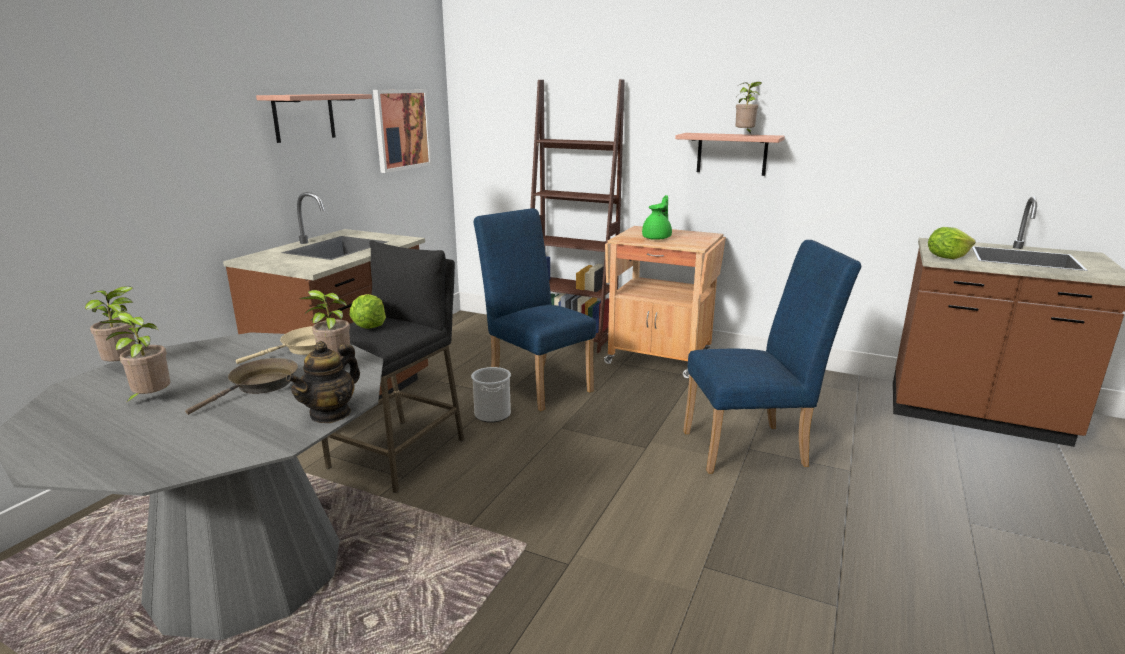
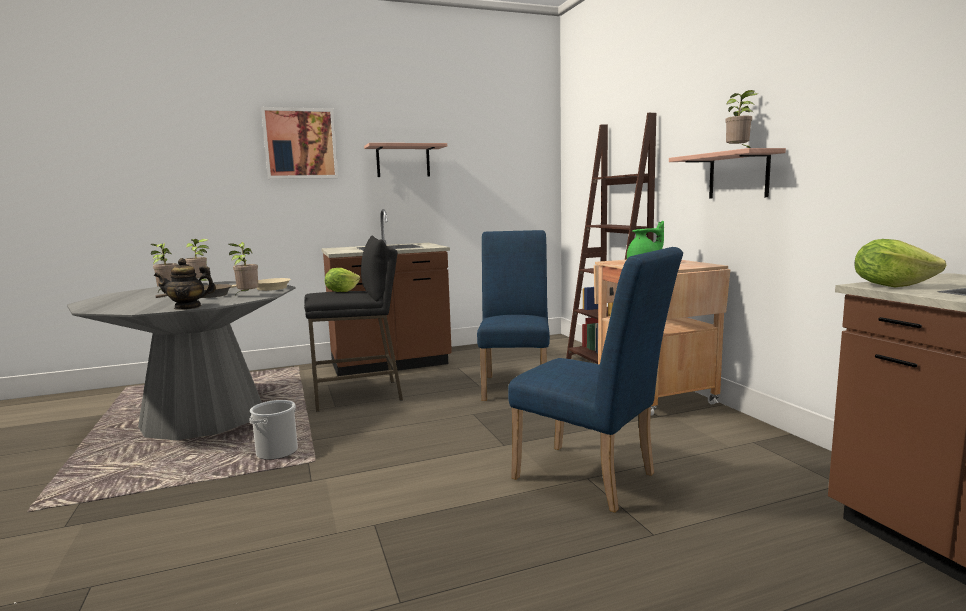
camera: 45 degrees right, 10 degrees down
picture [373,89,432,173] -> picture moved to [261,107,338,179]
bucket [471,367,511,423] -> bucket moved to [250,400,298,460]

